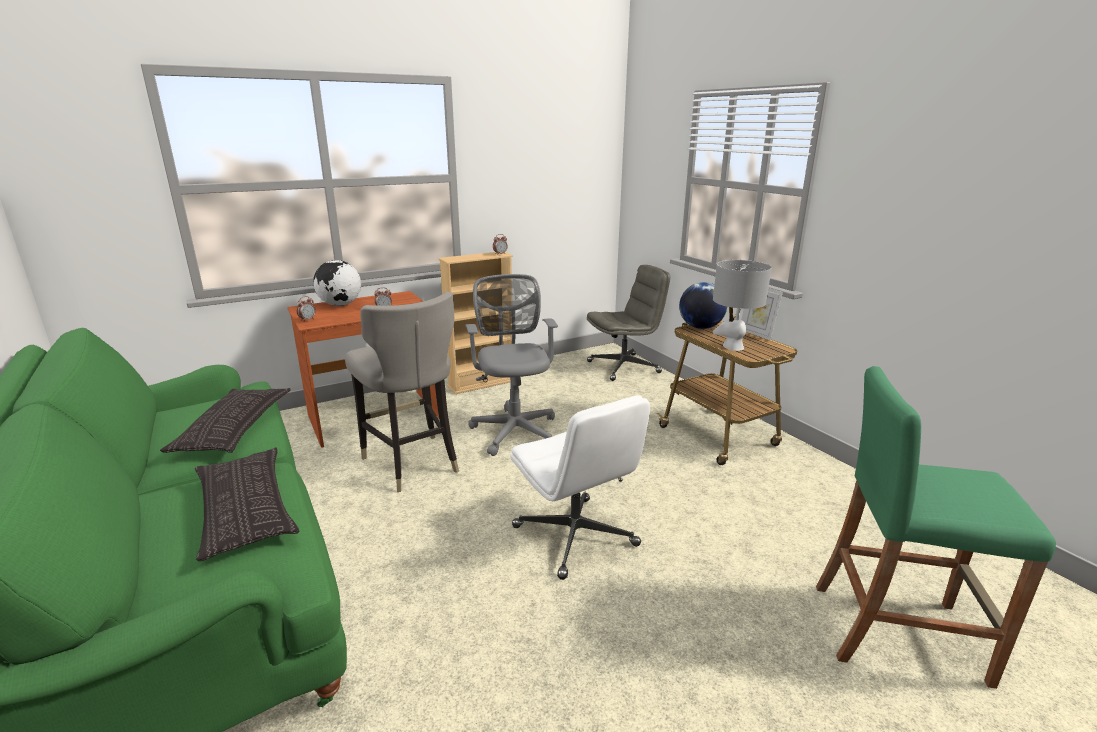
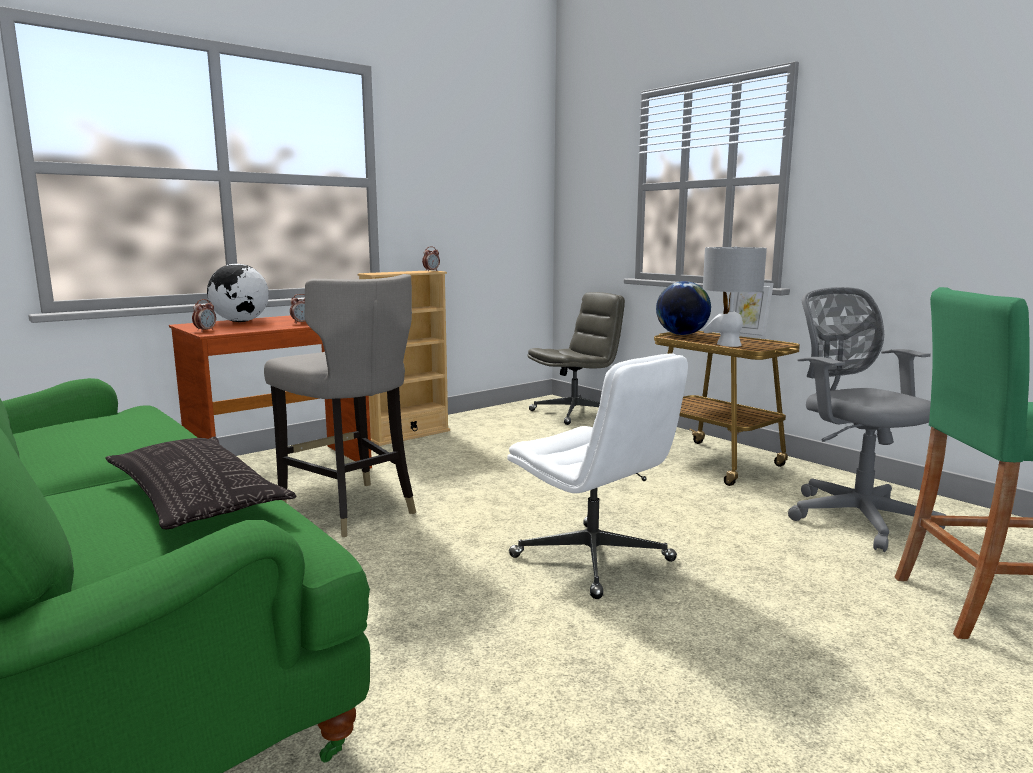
camera: 10 degrees left, 10 degrees down
pillow [160,388,291,453] -> none
grey office chair [465,274,558,456] -> grey office chair moved to [788,287,946,552]

